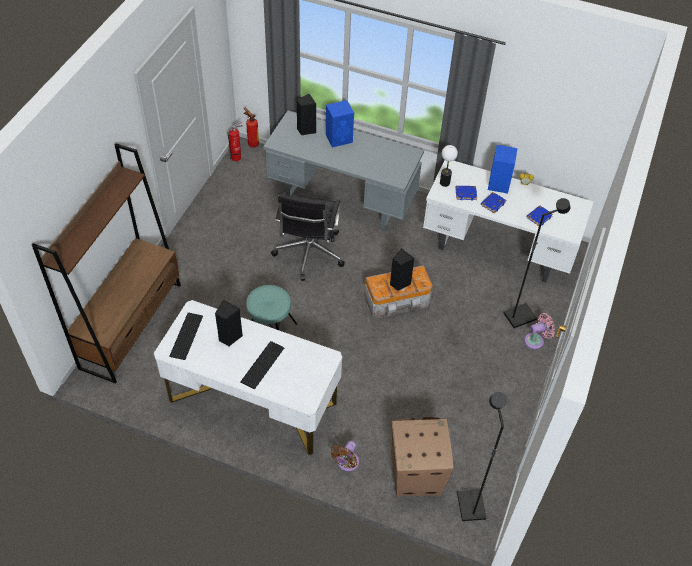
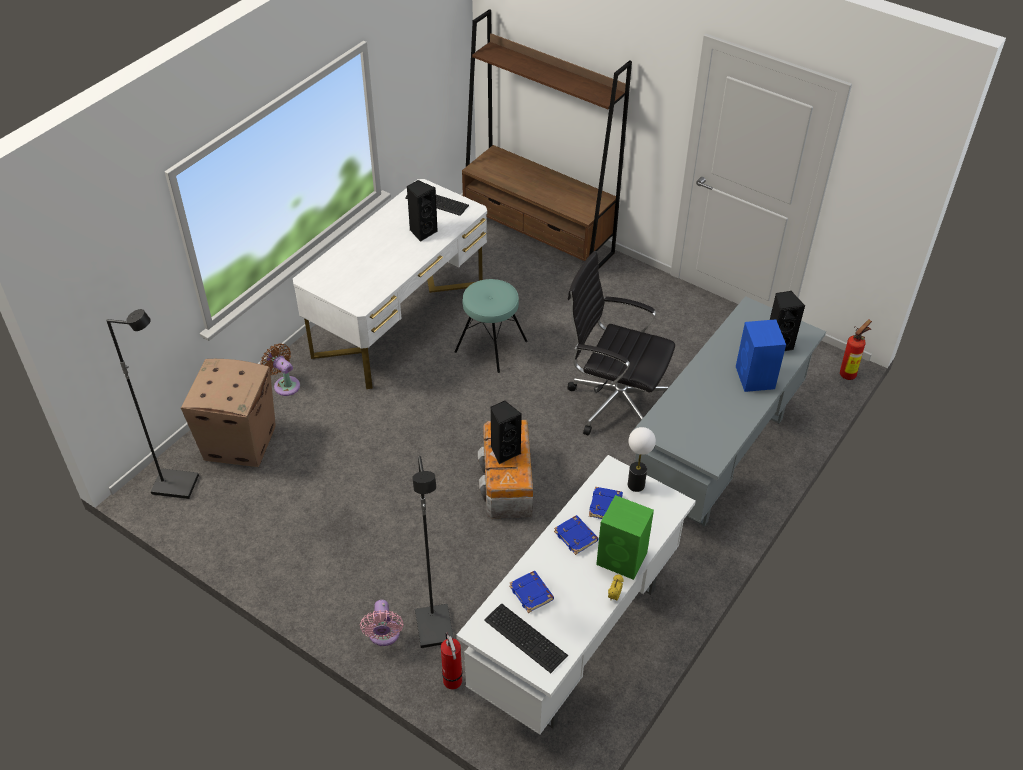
camera: 105 degrees right, 5 degrees down
fire extinguisher [227,121,243,161] -> fire extinguisher moved to [441,632,463,689]
keyboard [240,341,284,389] -> keyboard moved to [484,604,568,673]
blue speaker [488,145,517,194] -> green speaker [596,495,654,580]

